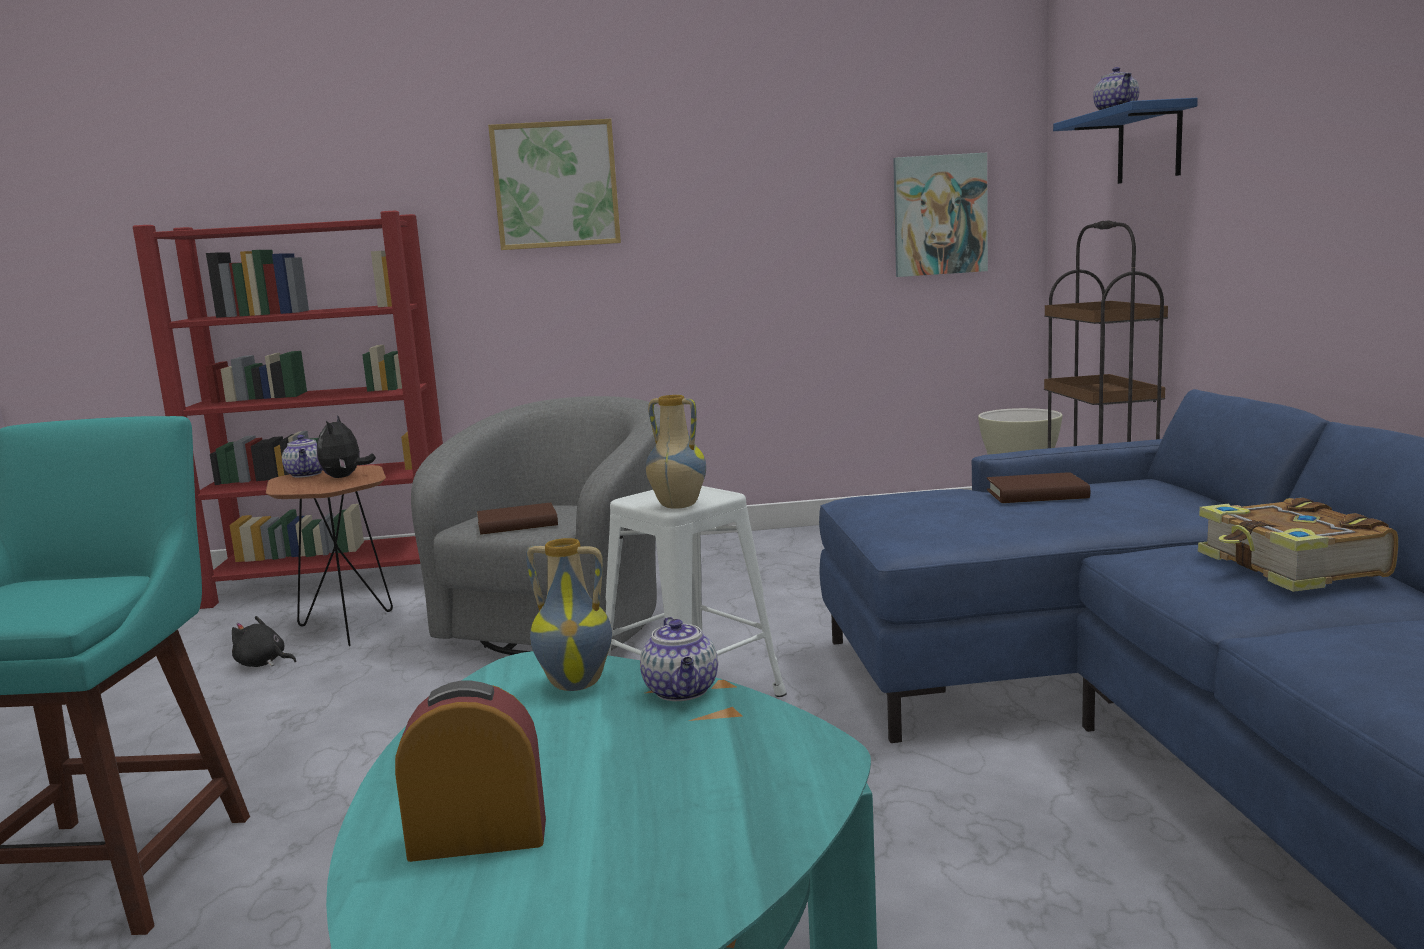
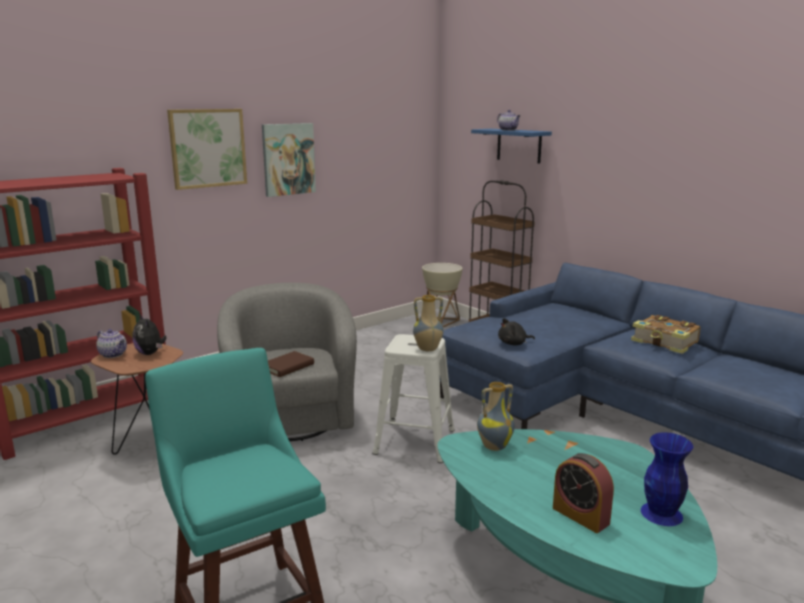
camera: 35 degrees left, 5 degrees up
black plush toy [232,616,297,667] -> black plush toy moved to [498,318,535,346]
alarm clock [395,681,546,862] -> alarm clock turned 90 degrees counterclockwise [553,453,614,533]
teapot [640,617,718,701] -> none
picture [893,153,988,277] -> picture moved to [262,123,316,197]
brown book [987,472,1090,503] -> none
none -> blue vase [641,432,693,526]

